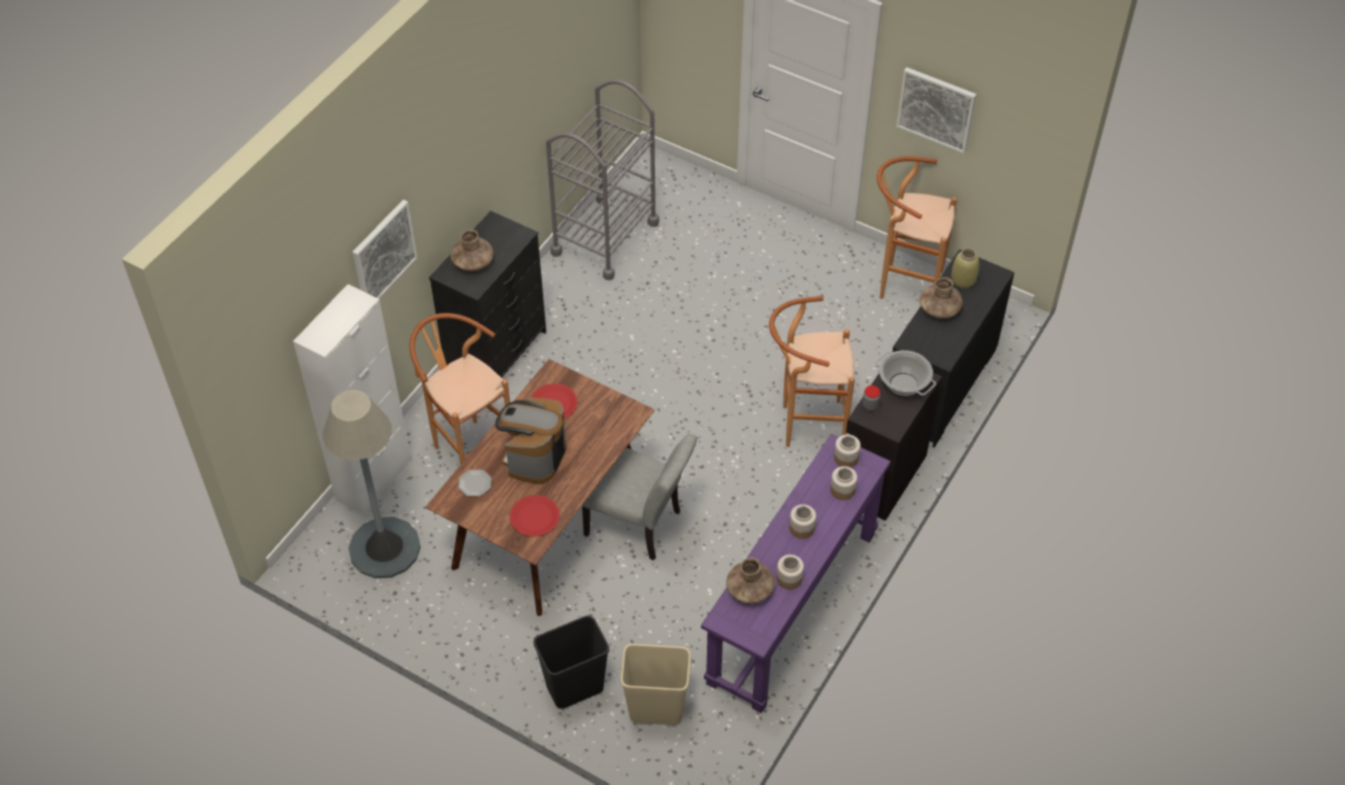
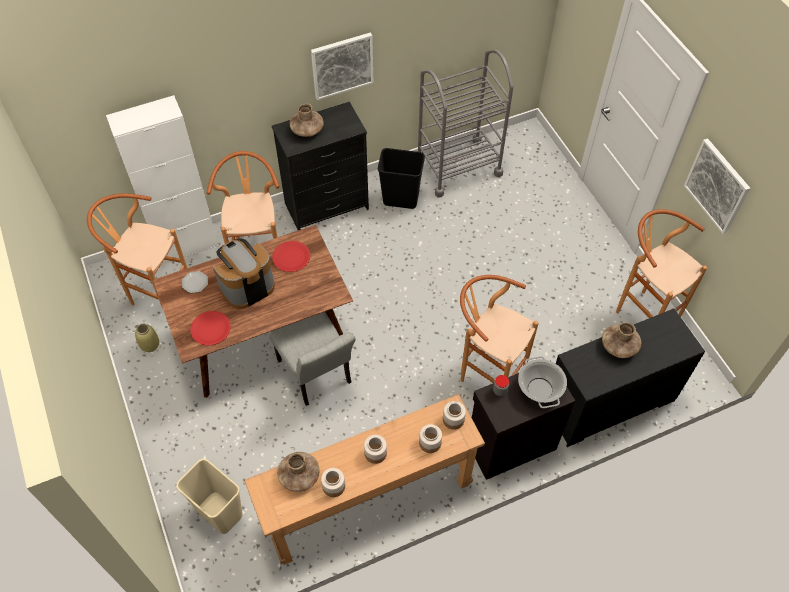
camera: 35 degrees right, 5 degrees up
grey floor lamp [323,390,421,578] -> brown stool [87,193,187,308]
picture [352,200,418,299] -> picture moved to [311,33,373,100]
black trash can [534,615,609,709] -> black trash can moved to [378,148,425,209]
purple console table [701,434,891,713] -> brown console table [244,394,485,565]
beige vase [951,248,979,289] -> beige vase moved to [135,324,159,352]

